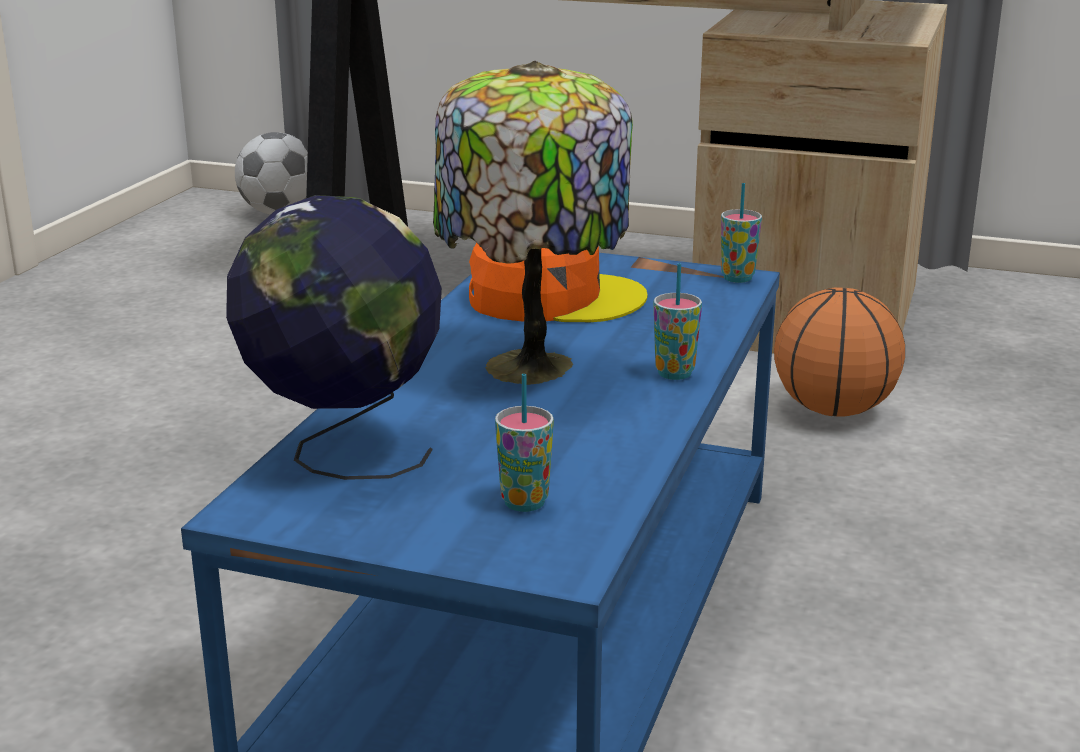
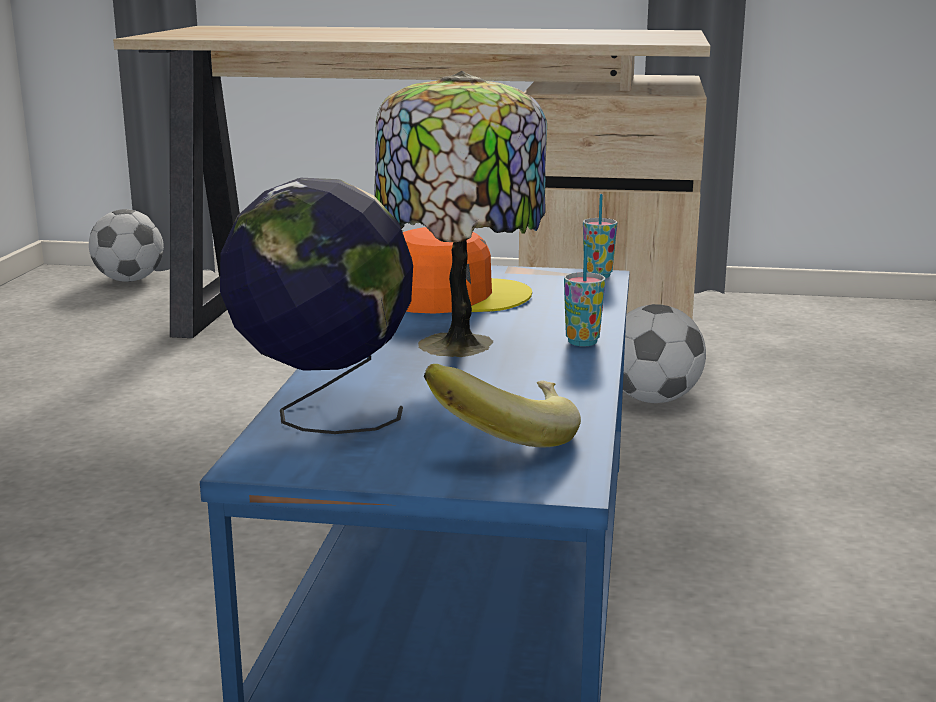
camera: 10 degrees left, 5 degrees down
cup [495,374,554,512] -> banana [424,364,581,447]
basketball [774,287,905,417] -> football [623,304,706,403]

